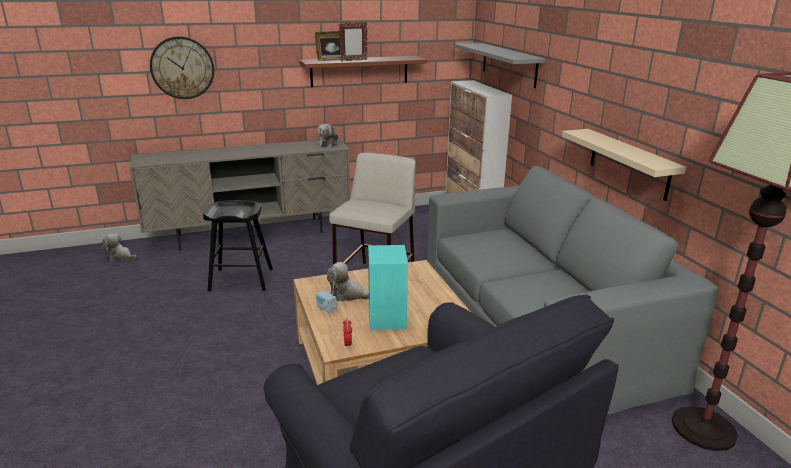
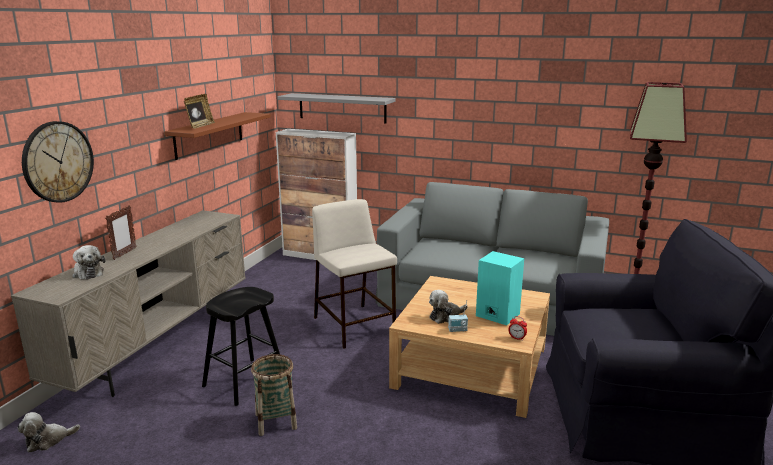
camera: 50 degrees left, 5 degrees down
plush toy [317,124,338,148] -> plush toy moved to [72,245,105,280]
picture frame [339,22,368,61] -> picture frame moved to [105,205,136,260]
beige shelf [562,129,686,201] -> none
none -> basket [251,354,297,436]

